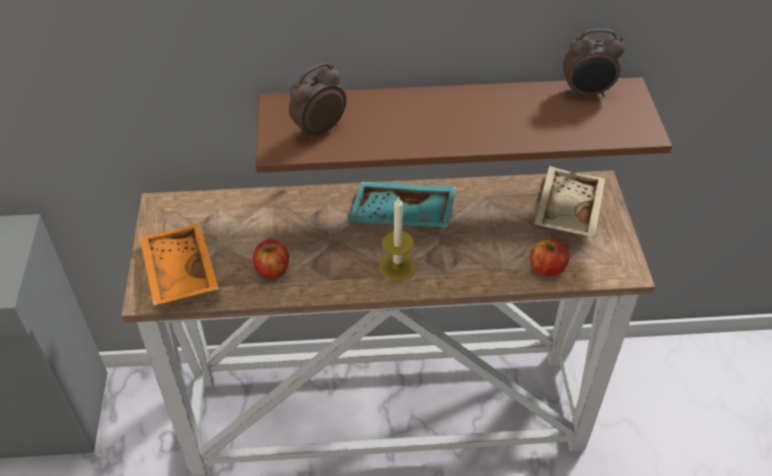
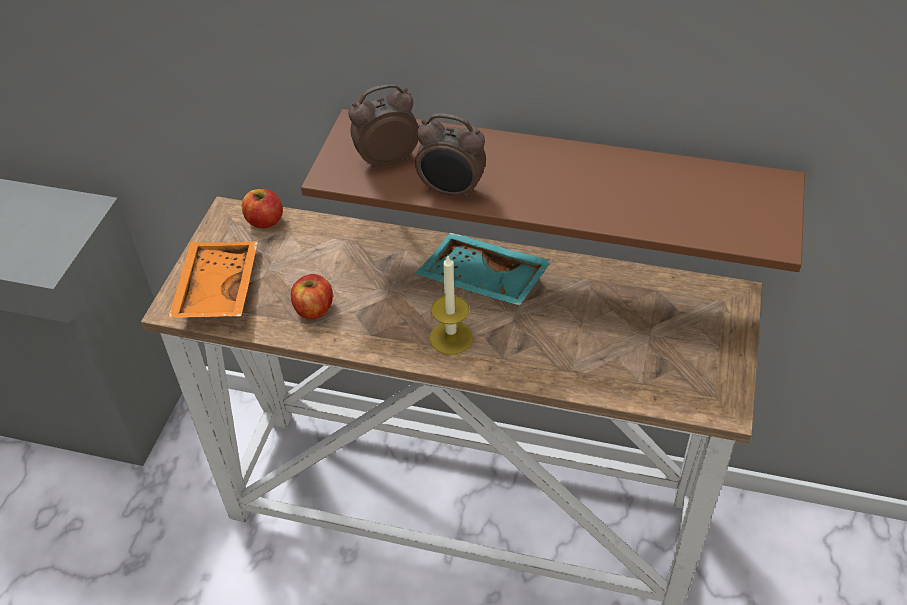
camera: 20 degrees right, 0 degrees up
apple [530,239,569,276] -> apple moved to [242,189,283,228]
beige tray [534,166,605,238] -> none
alarm clock [563,28,625,97] -> alarm clock moved to [415,113,486,200]

